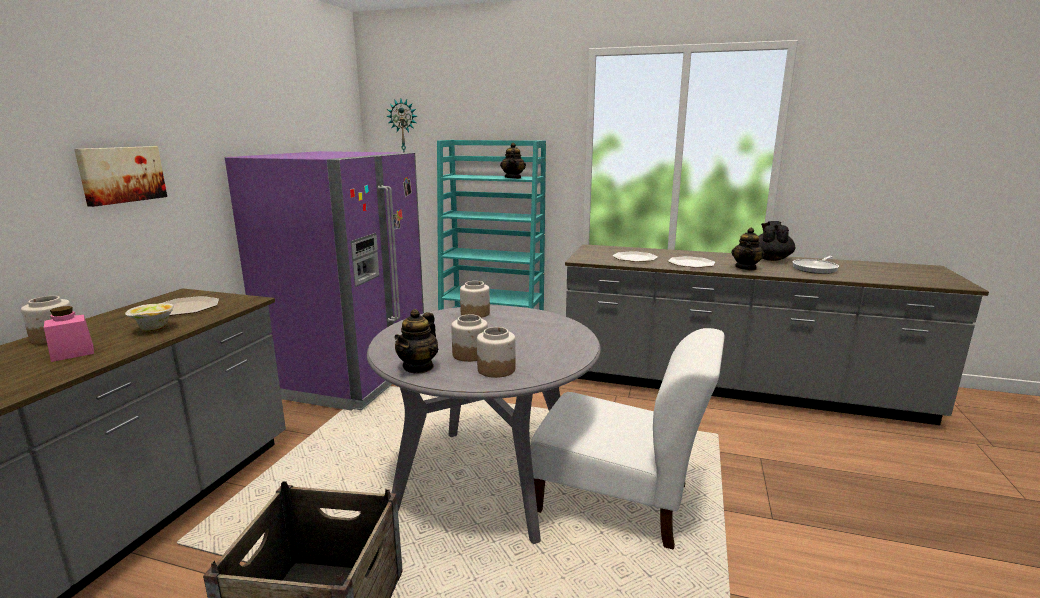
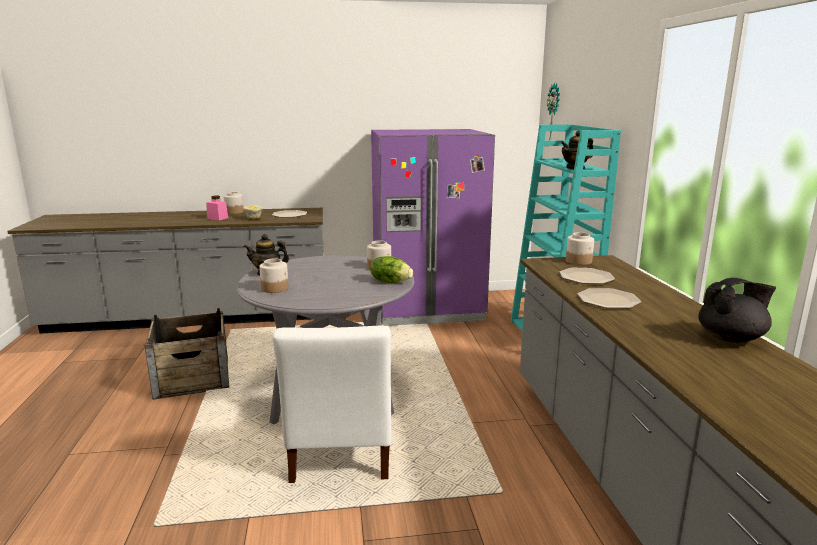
camera: 65 degrees right, 0 degrees up
picture [74,146,167,207] -> none
jar [451,314,488,362] -> jar moved to [566,232,594,265]
teapot [731,228,765,270] -> none
frying pan [793,256,839,274] -> none
none -> lettuce [370,256,413,283]

